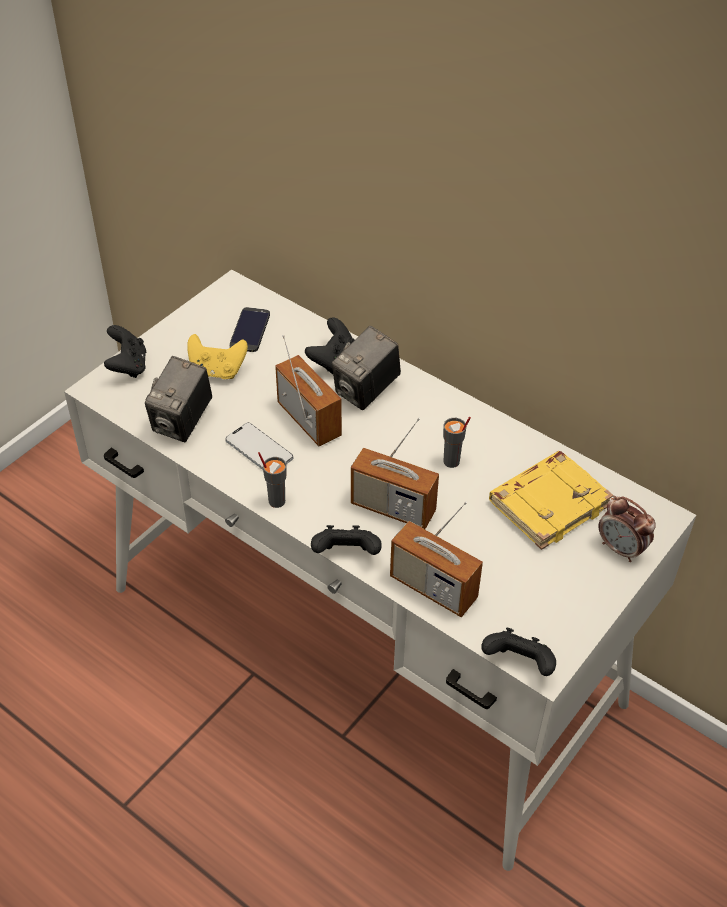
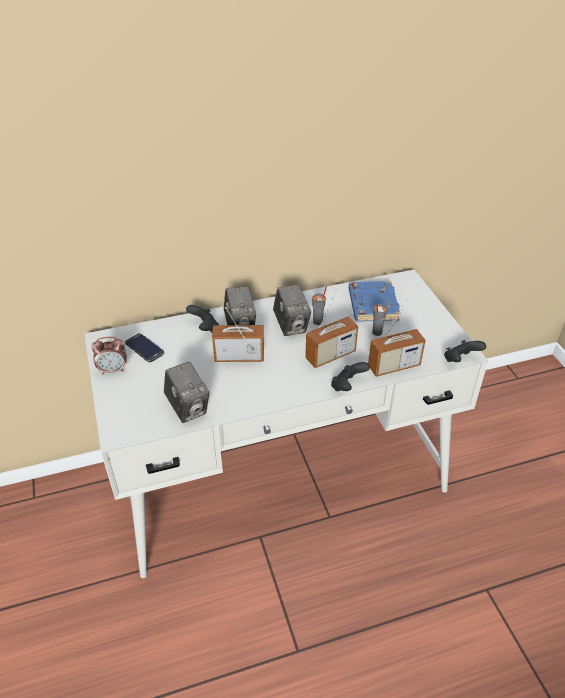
camera: 55 degrees left, 5 degrees down
black game controller [104,325,146,378] -> none
yellow game controller [187,334,248,379] -> none
phone [225,422,293,470] -> none
grey cup [258,452,287,508] -> grey cup moved to [372,304,387,336]
yellow book [489,451,614,550] -> blue book [349,281,401,322]
alarm clock [598,496,656,562] -> alarm clock moved to [91,337,127,375]
none -> camera [273,284,311,336]

